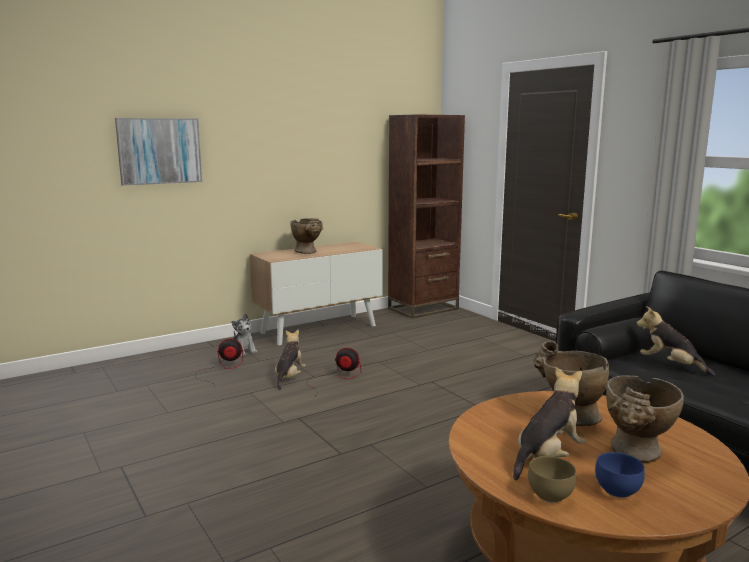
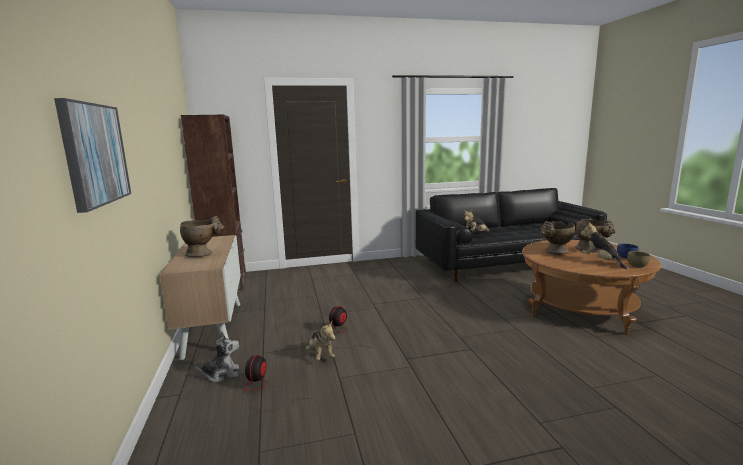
camera: 70 degrees left, 0 degrees up
plush toy [275,330,306,390] -> plush toy turned 150 degrees counterclockwise [306,322,336,360]

